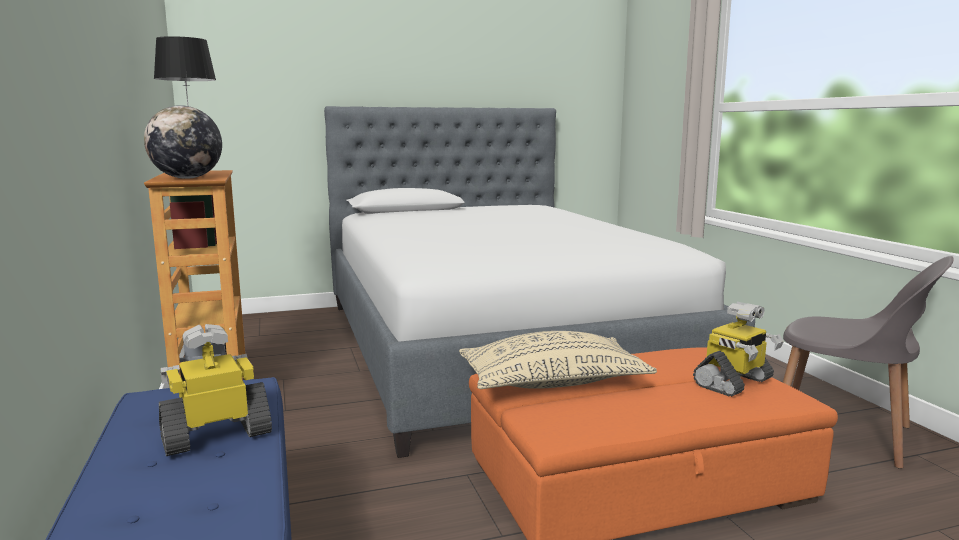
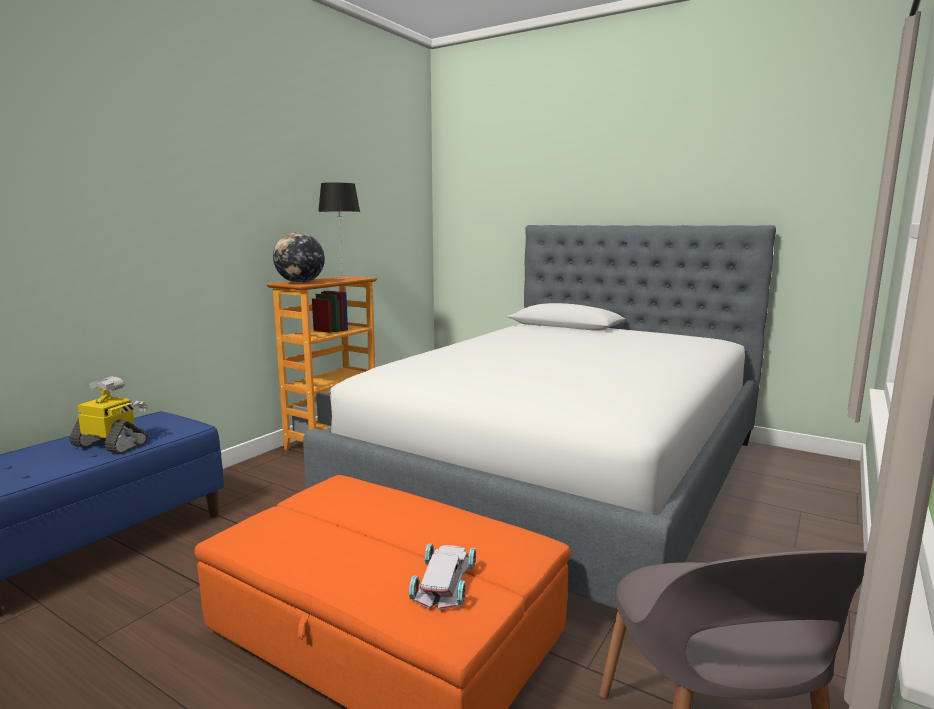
camera: 50 degrees right, 0 degrees up
beige pillow [459,331,657,389] -> none
toy robot [693,302,784,397] -> white toy car [409,544,476,610]

